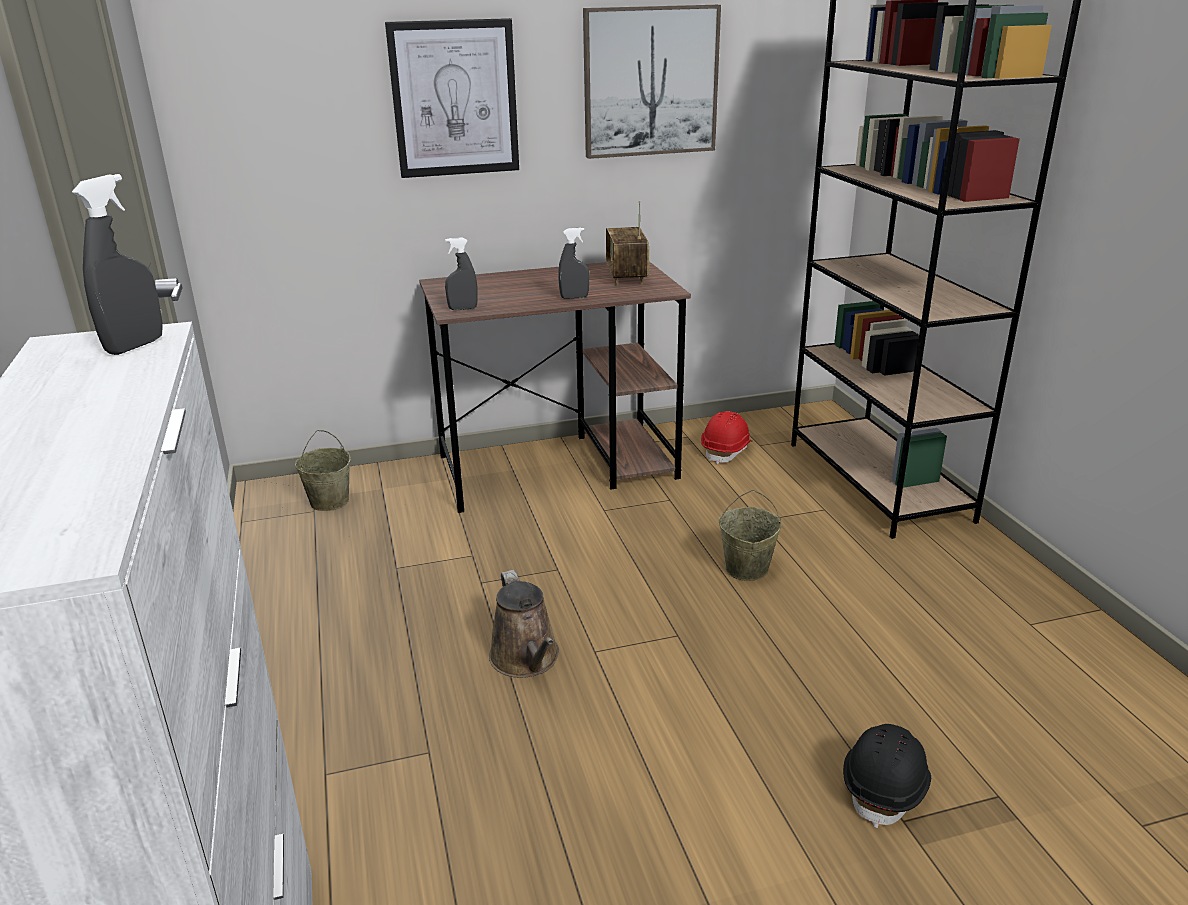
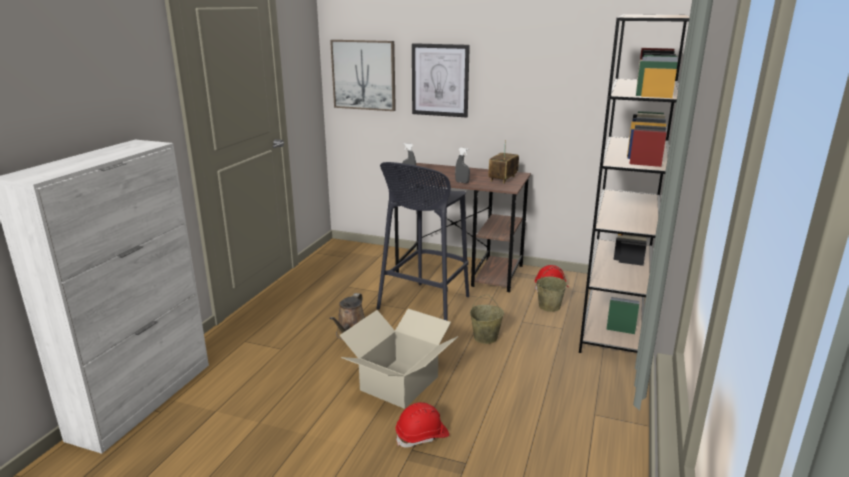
camera: 35 degrees right, 5 degrees down
grey spray bottle [72,174,163,355] -> none
beige bucket [295,430,351,511] -> beige bucket moved to [536,266,567,312]
picture [583,5,721,159] -> picture moved to [330,40,396,111]
black hard hat [843,724,931,828] -> red hard hat [396,402,449,448]
none -> cardboard box [339,309,459,409]
none -> grey stool [377,162,469,321]

